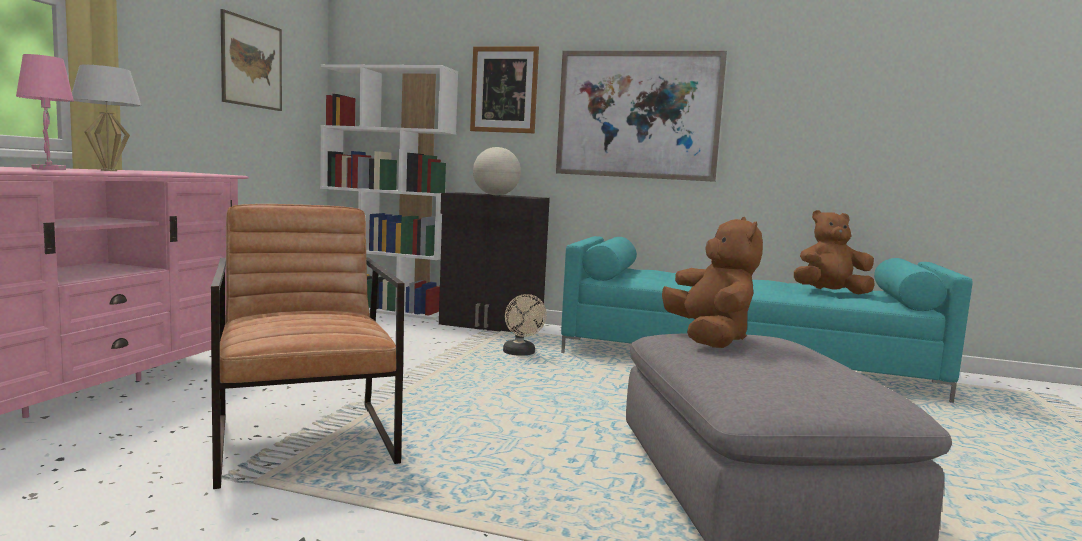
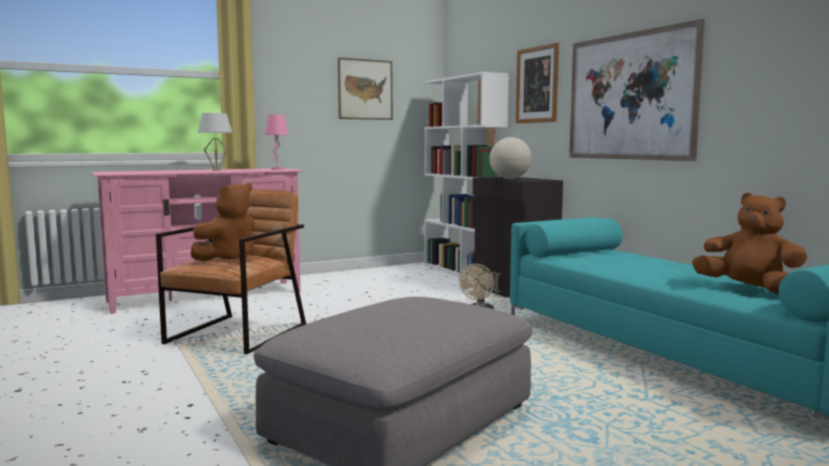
camera: 45 degrees right, 0 degrees up
pink table lamp [16,54,74,170] -> pink table lamp moved to [265,114,288,170]
brown plush toy [662,217,763,348] -> brown plush toy moved to [191,183,256,261]

